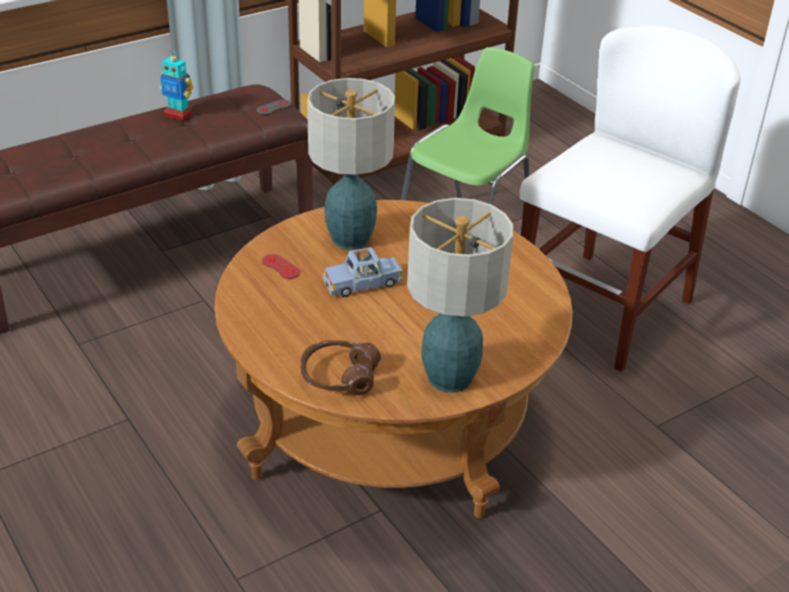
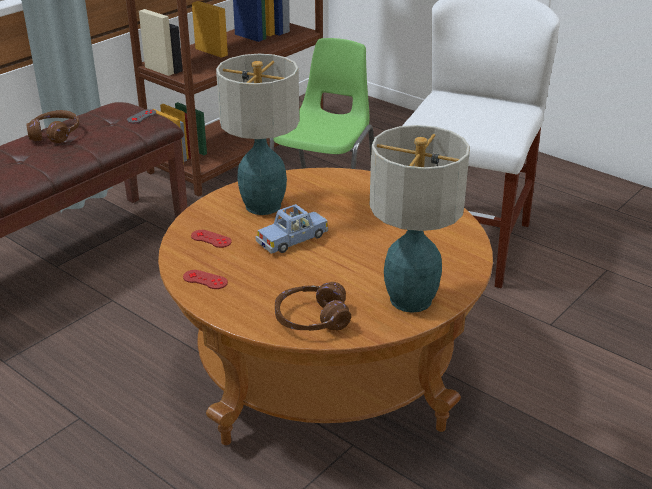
camera: 15 degrees left, 5 degrees down
toy robot [160,50,194,121] -> brown headphones [27,110,79,143]
none -> red game controller [183,270,228,289]

